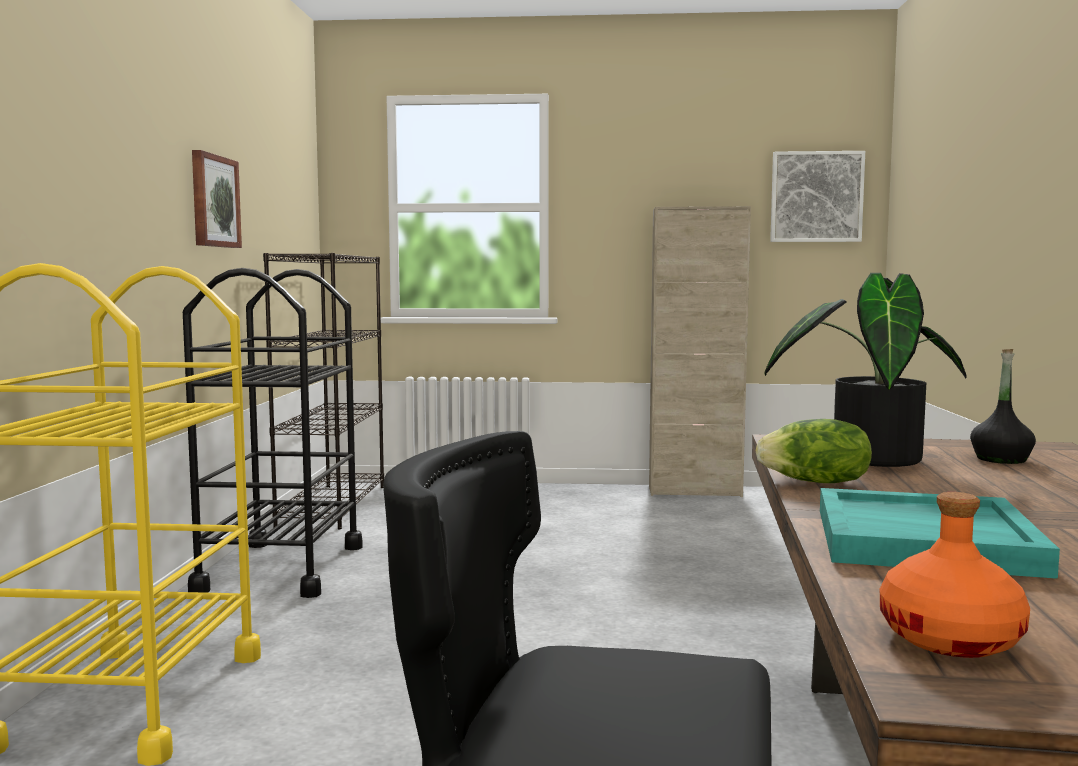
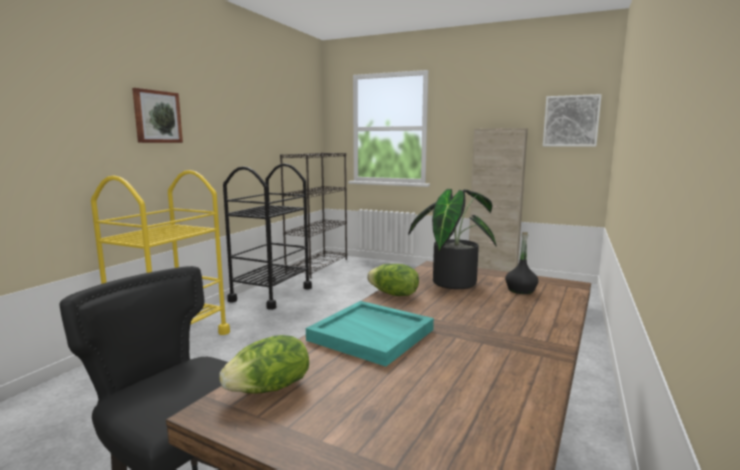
camera: 20 degrees right, 5 degrees up
picture [192,150,242,248] -> picture moved to [132,88,183,143]
orange bottle [880,492,1030,658] -> lettuce [219,335,309,394]

